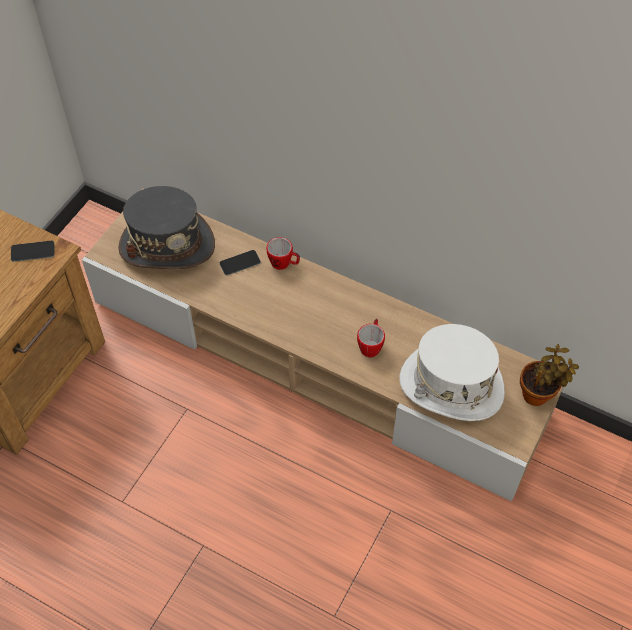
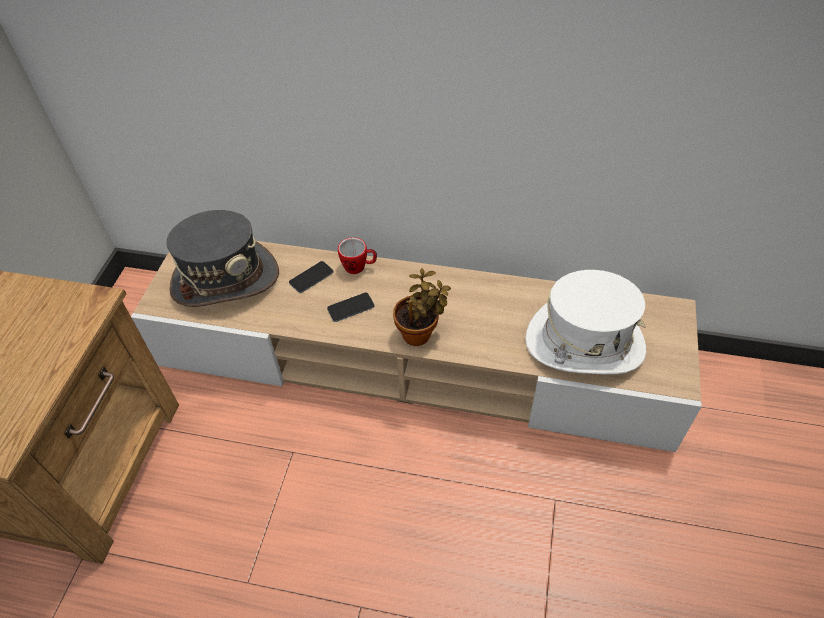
camera: 15 degrees left, 5 degrees down
phone [11,241,54,262] -> phone moved to [327,293,375,322]
mug [357,319,385,357] -> none
potted plant [520,344,579,406] -> potted plant moved to [393,268,451,346]

